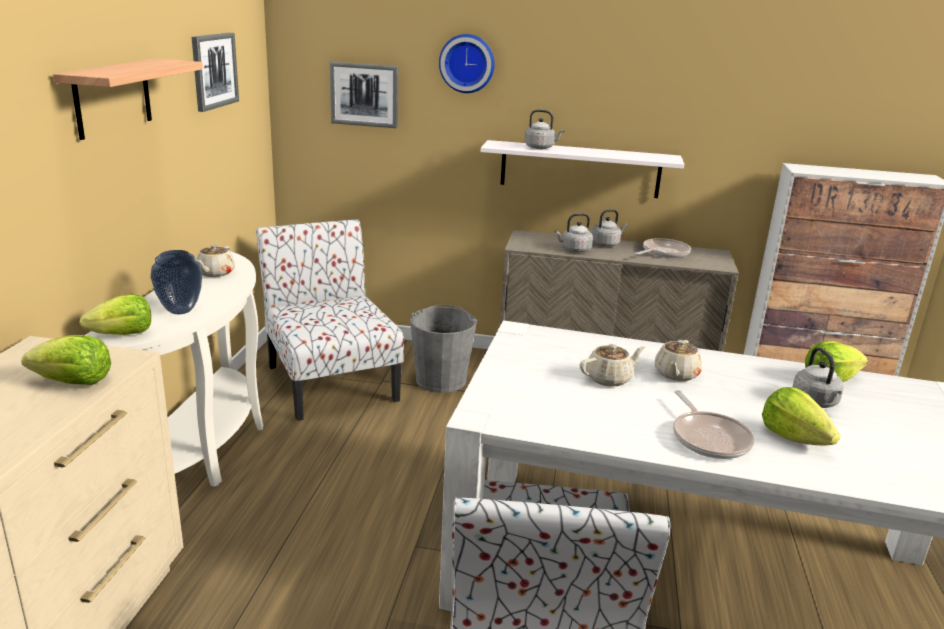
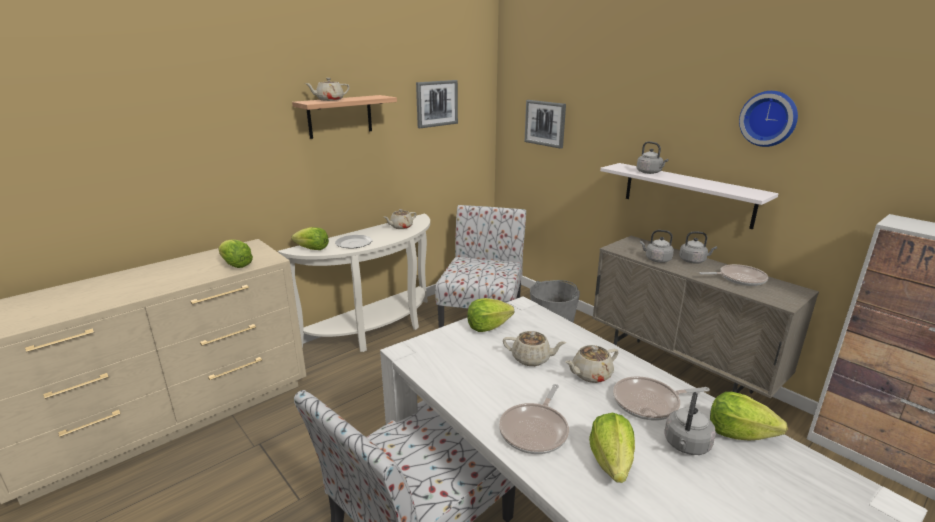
camera: 40 degrees right, 0 degrees up
vase [151,250,202,314] -> plate [335,235,373,249]
wall clock [439,34,495,93] -> wall clock moved to [739,91,798,147]
none -> beige teapot [305,78,350,101]
none -> lettuce [467,298,514,332]
none -> frying pan [613,376,710,421]

